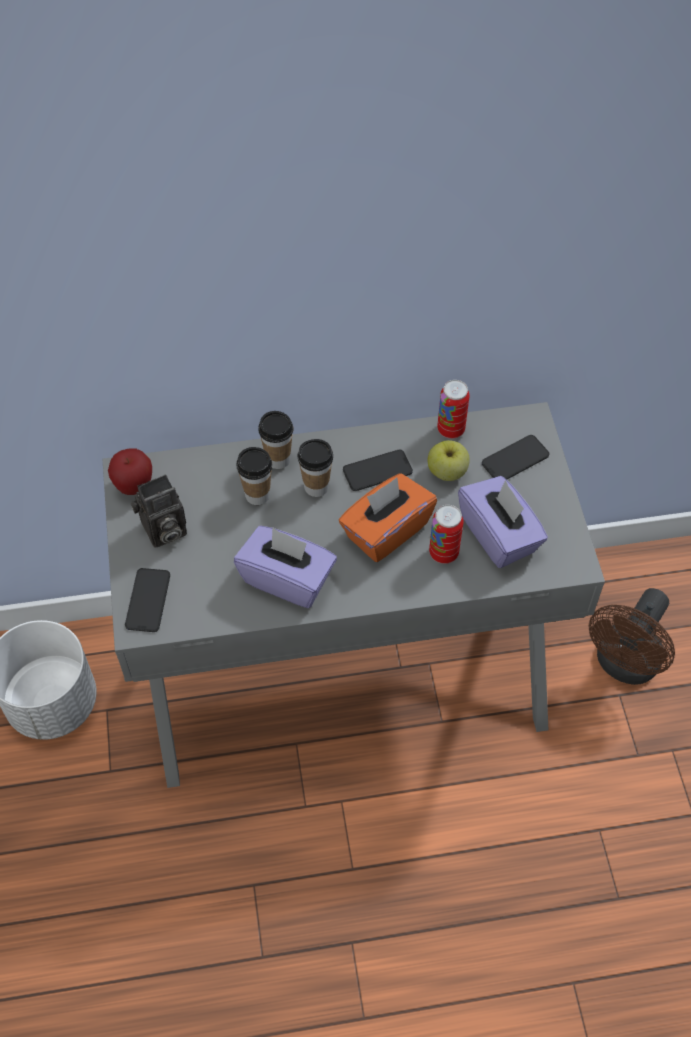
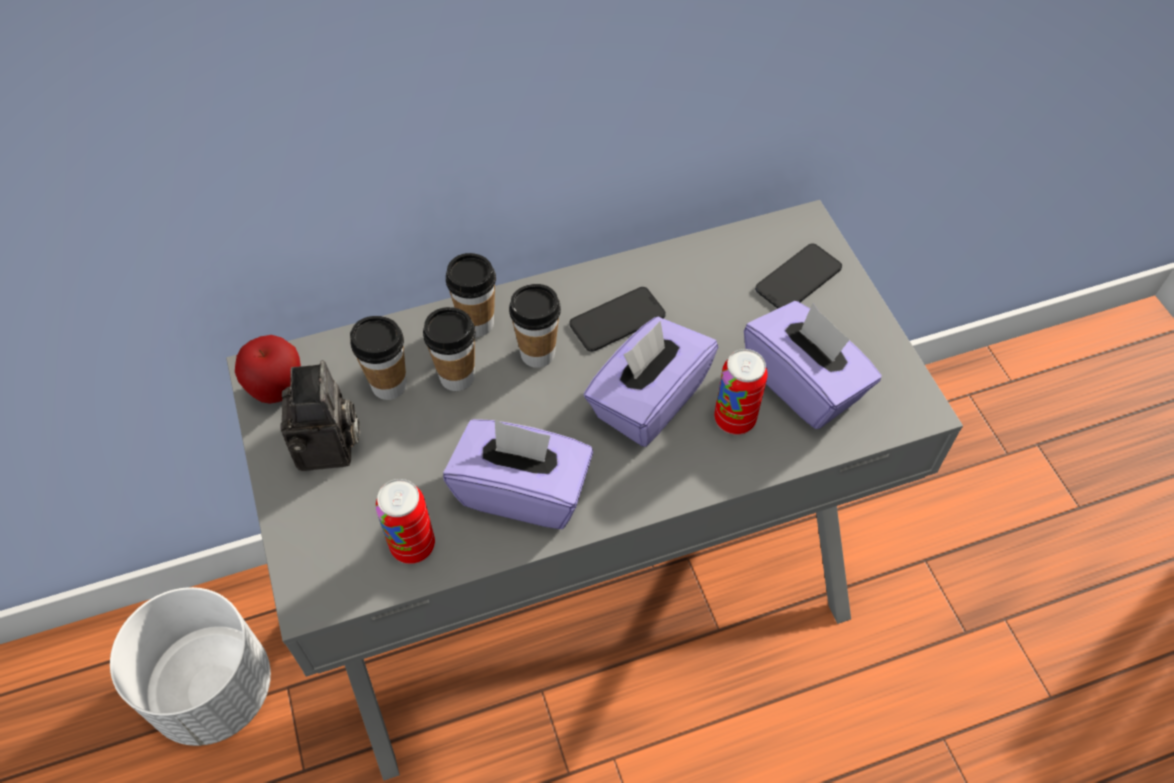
camera: 10 degrees left, 0 degrees up
phone [125,568,170,632] -> none
camera [131,475,187,548] -> camera turned 60 degrees counterclockwise [281,360,360,471]
orange tissue box [339,473,437,562] -> purple tissue box [584,317,718,447]
apple [428,440,470,481] -> none
can [437,380,470,439] -> can moved to [376,479,435,564]
brown fan [588,588,675,685] -> none
none -> cup [350,316,407,400]

